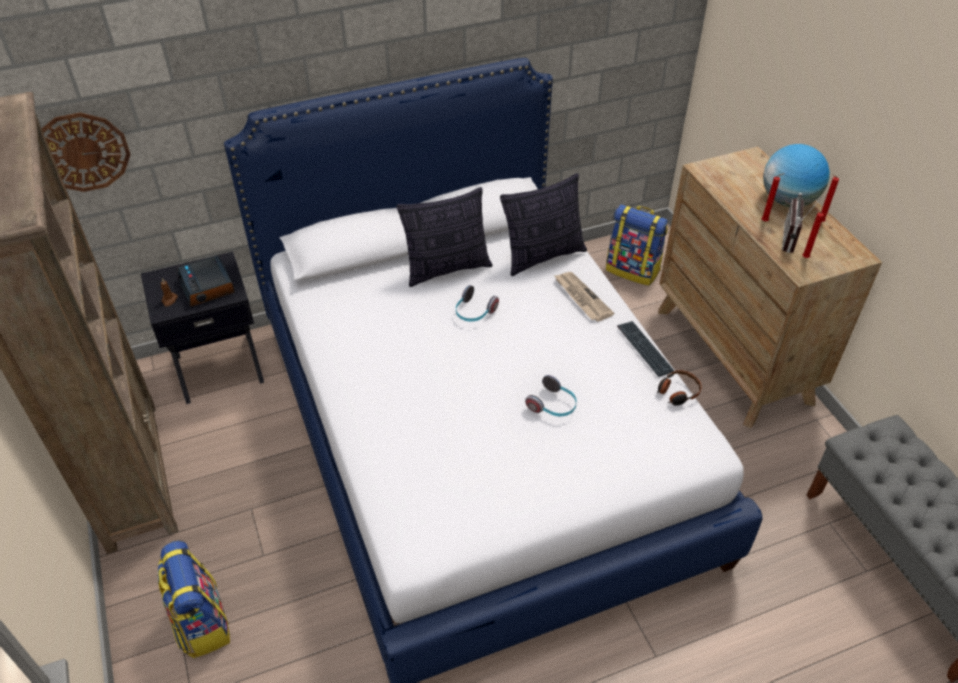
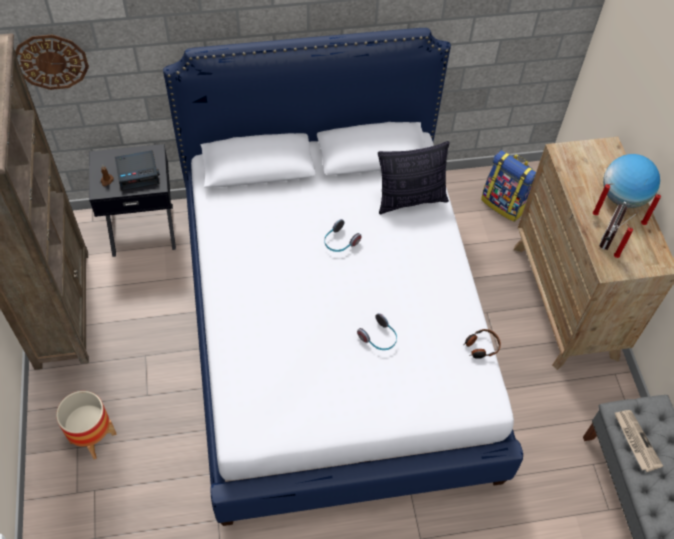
camera: 10 degrees right, 10 degrees up
backpack [158,540,230,658] -> planter [56,391,116,459]
alarm clock [178,255,235,307] -> alarm clock turned 90 degrees counterclockwise [115,150,160,191]
pillow [397,187,492,287] -> none
newspaper [555,272,614,322] -> newspaper moved to [614,410,663,472]
keyboard [617,321,674,377] -> none

